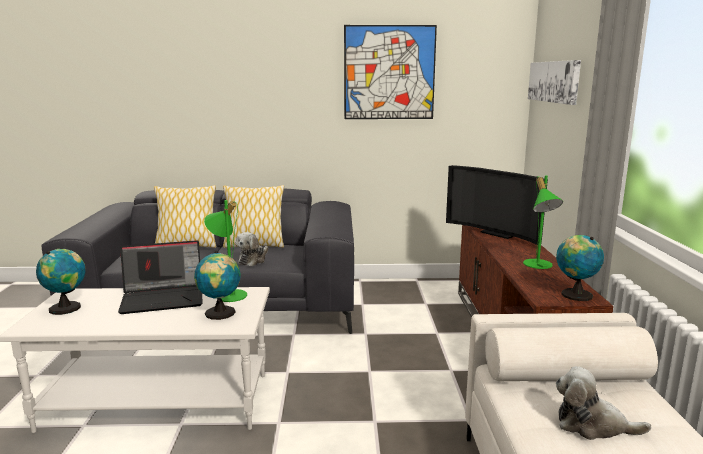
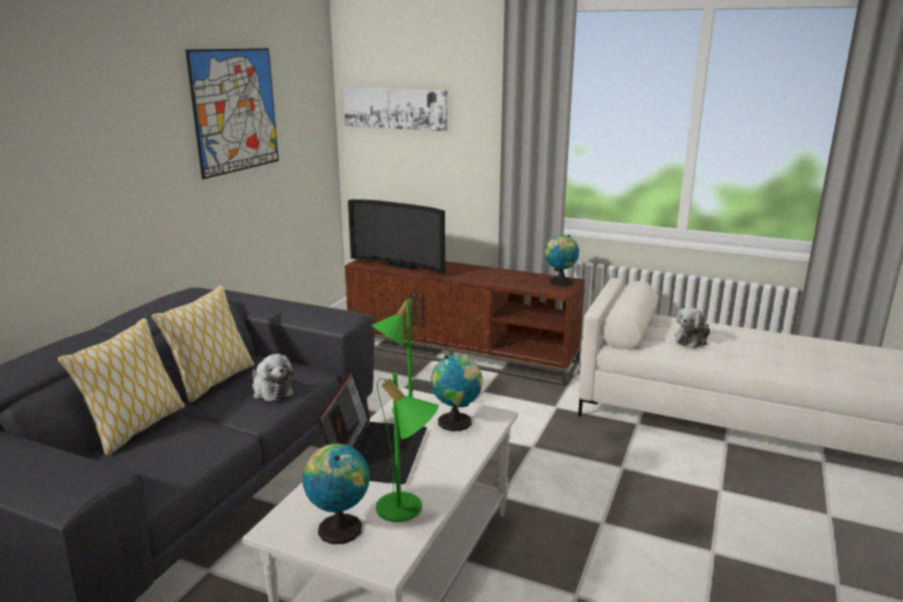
camera: 65 degrees left, 5 degrees up
television [446,165,548,245] -> television turned 45 degrees clockwise [348,199,445,274]
green table lamp [523,176,563,269] -> green table lamp moved to [376,373,439,522]

